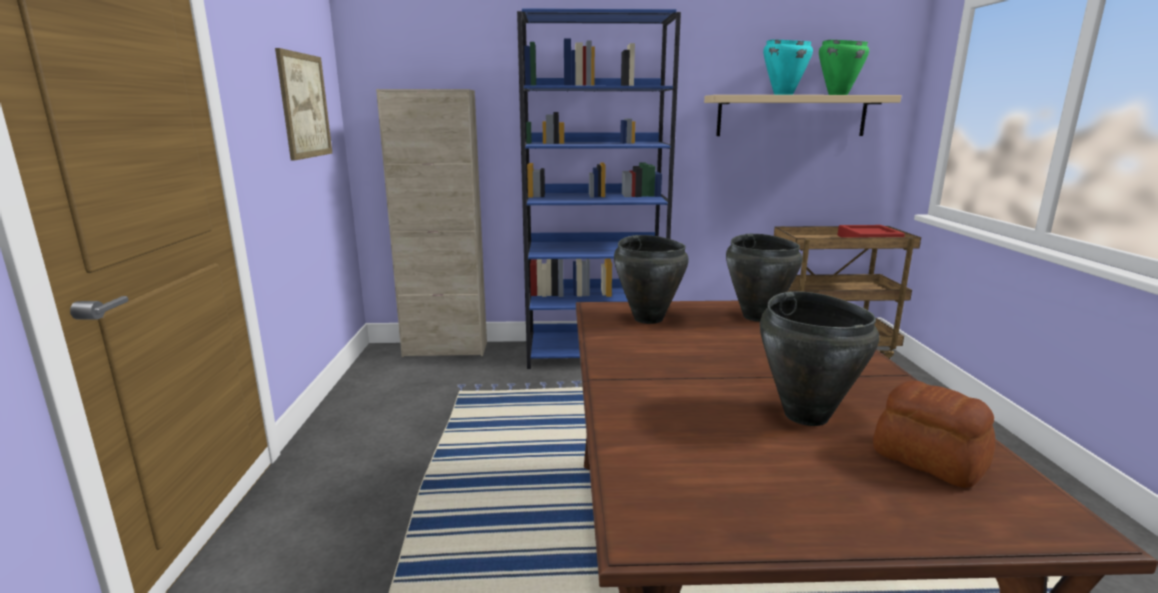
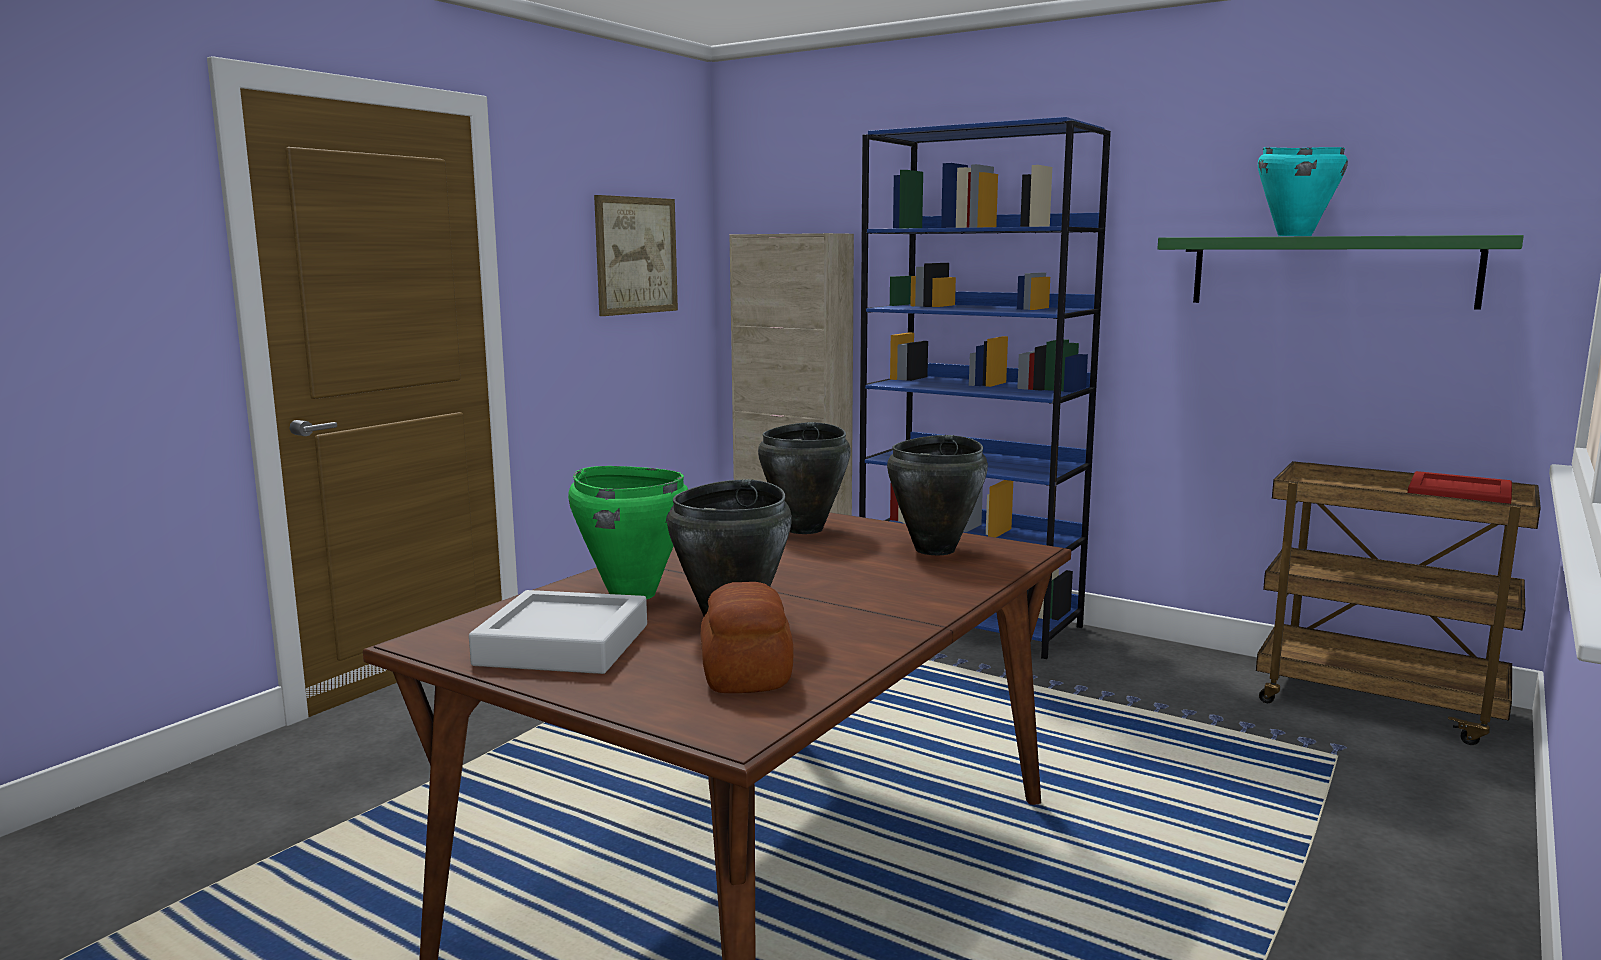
camera: 35 degrees right, 5 degrees down
beige shelf [704,95,902,136] -> green shelf [1157,235,1524,310]
green cooking pot [819,40,869,95] -> green cooking pot moved to [568,466,688,599]
none -> grey tray [469,590,647,674]

